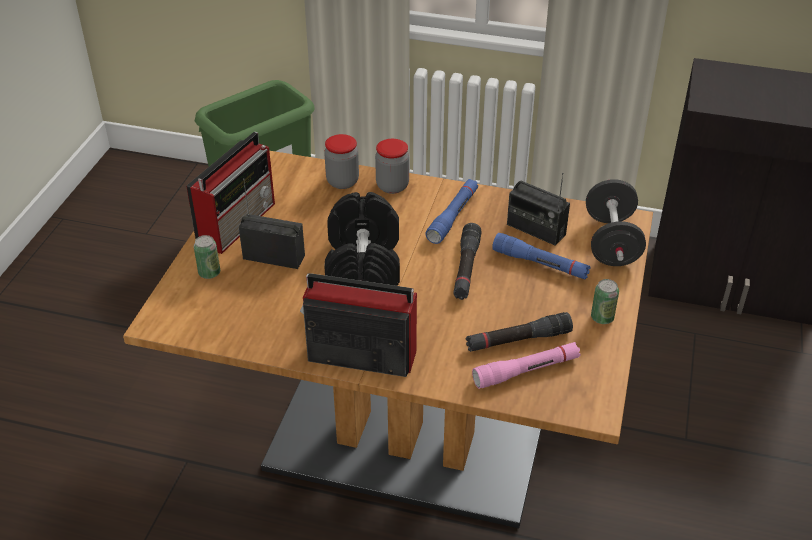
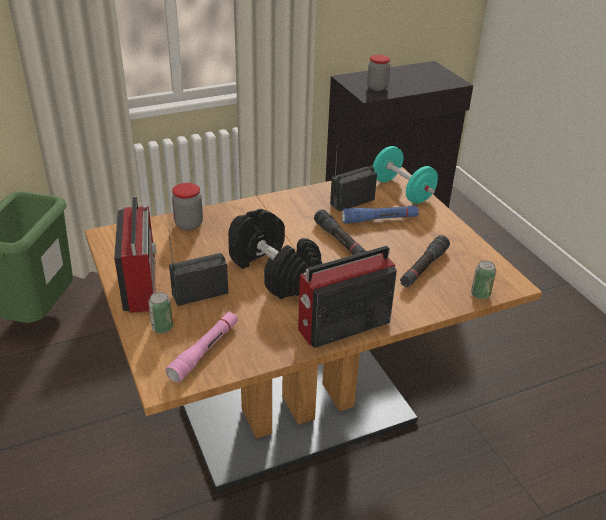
camera: 40 degrees left, 5 degrees down
jar [375,139,409,194] -> jar moved to [367,55,390,91]
blue flashlight [425,179,478,244] -> none
pink flashlight [472,342,581,389] -> pink flashlight moved to [165,311,238,383]
radio [507,173,570,246] -> radio turned 150 degrees clockwise [330,146,377,212]
black dumbbell [586,179,646,266] -> turquoise dumbbell [373,146,438,204]
can [591,279,619,324] -> can moved to [471,260,496,299]

